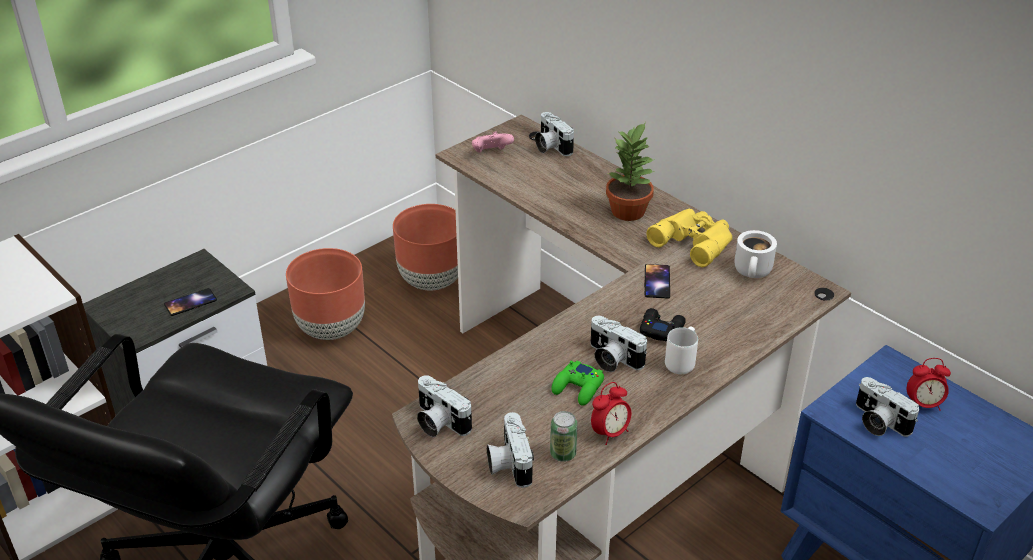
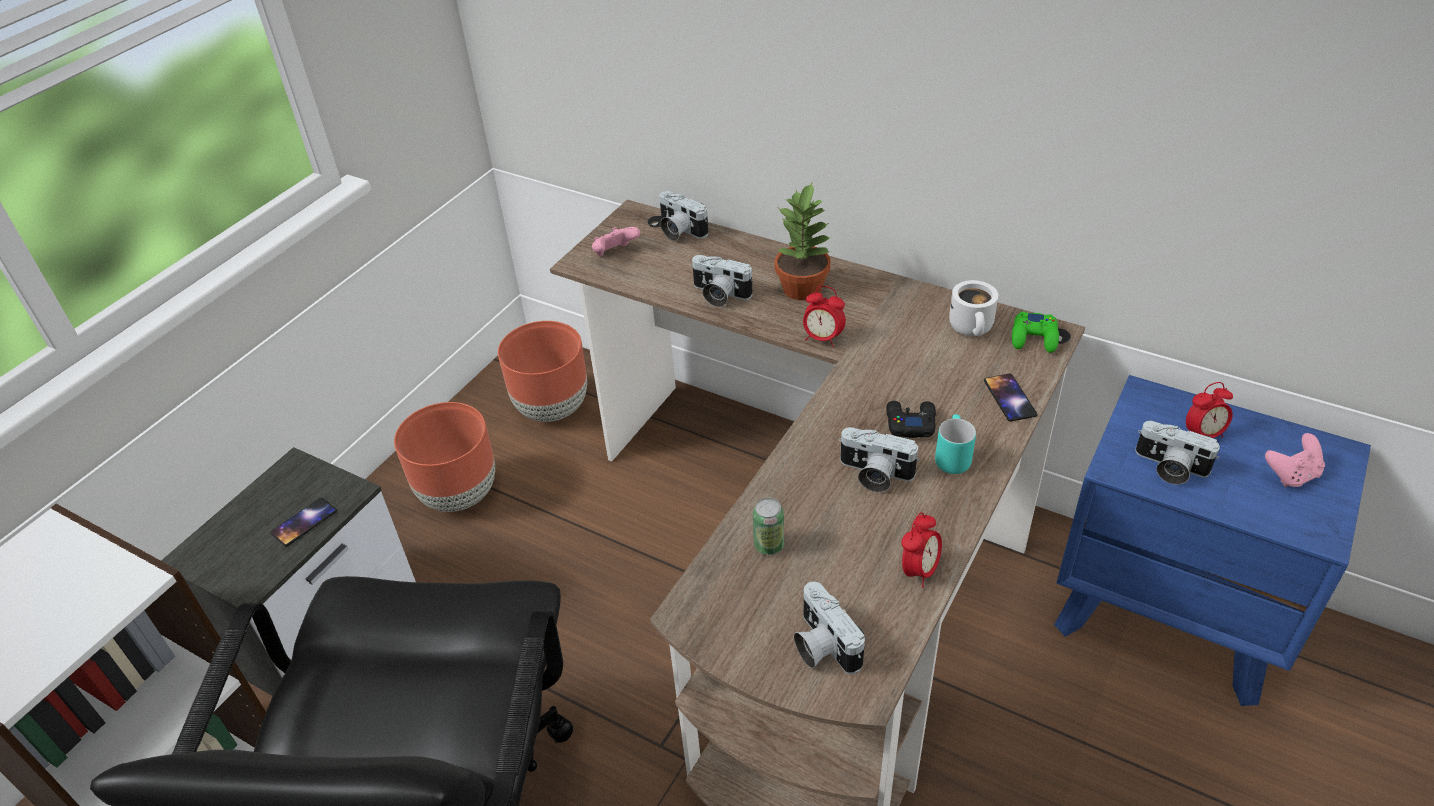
camera: 15 degrees left, 5 degrees up
camera [417,375,472,437] -> camera moved to [691,255,753,307]
can [550,411,578,462] -> can moved to [753,498,784,555]
green game controller [552,361,604,406] -> green game controller moved to [1012,312,1059,353]
phone [644,264,670,299] -> phone moved to [984,374,1037,422]
yellow binoculars [646,209,732,267] -> none
white mug [665,327,698,374] -> turquoise mug [935,414,976,474]
none -> alarm clock [803,286,846,347]
none -> pink game controller [1265,433,1325,487]

